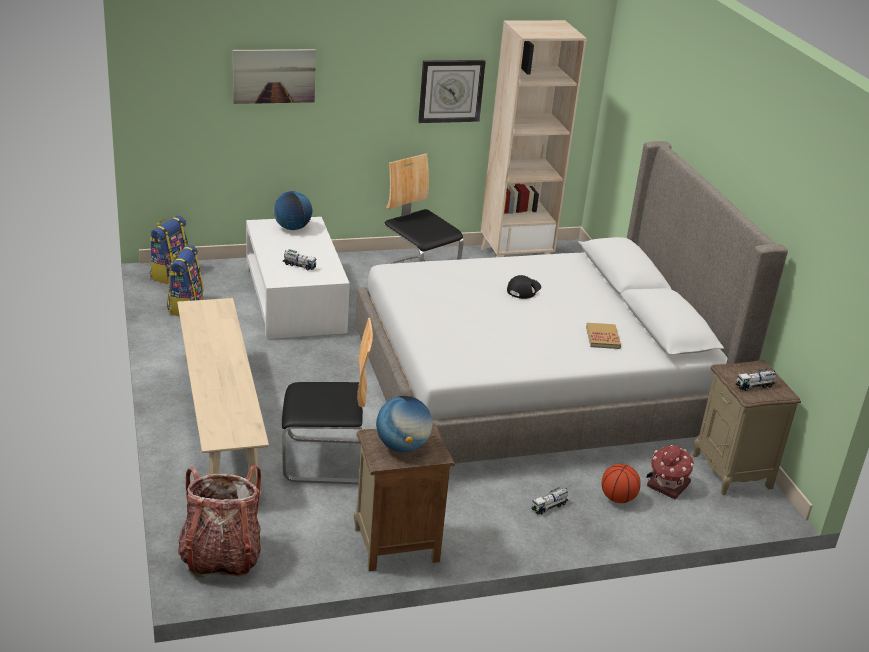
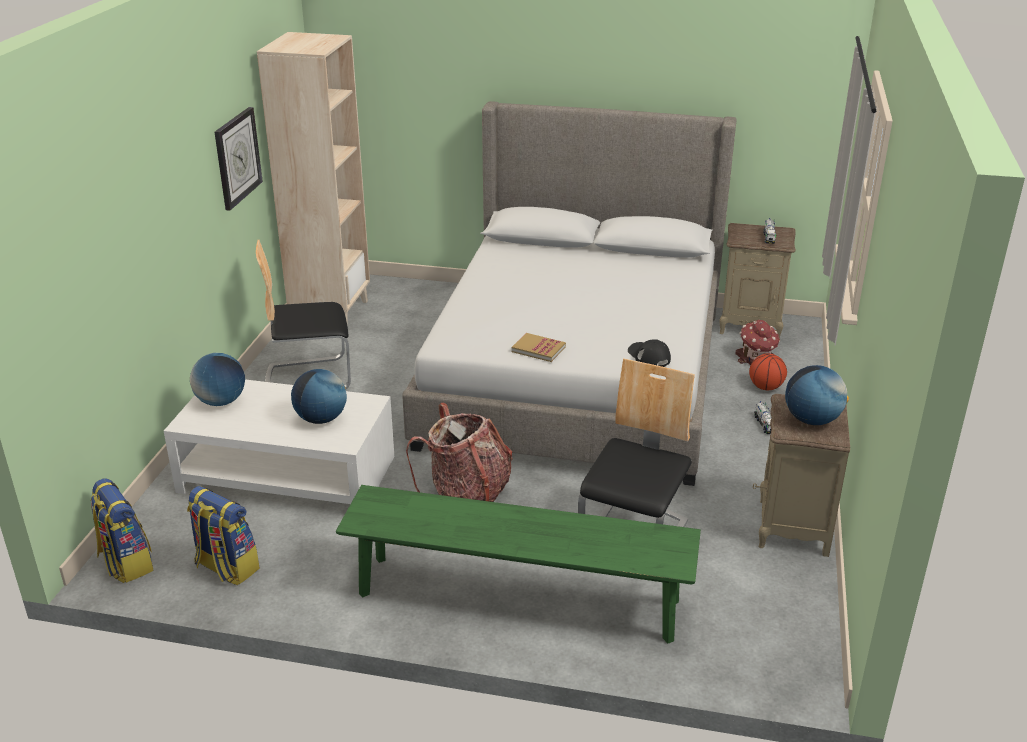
camera: 60 degrees left, 0 degrees up
beige bench [177,298,269,494] -> green bench [336,485,701,643]
backpack [178,465,261,577] -> backpack moved to [406,403,513,502]
picture [233,49,316,104] -> none
toy truck [282,249,317,271] -> globe [291,369,347,424]
black cap [507,275,541,299] -> black cap moved to [628,339,671,367]
book [586,323,621,349] -> book moved to [512,333,566,362]

